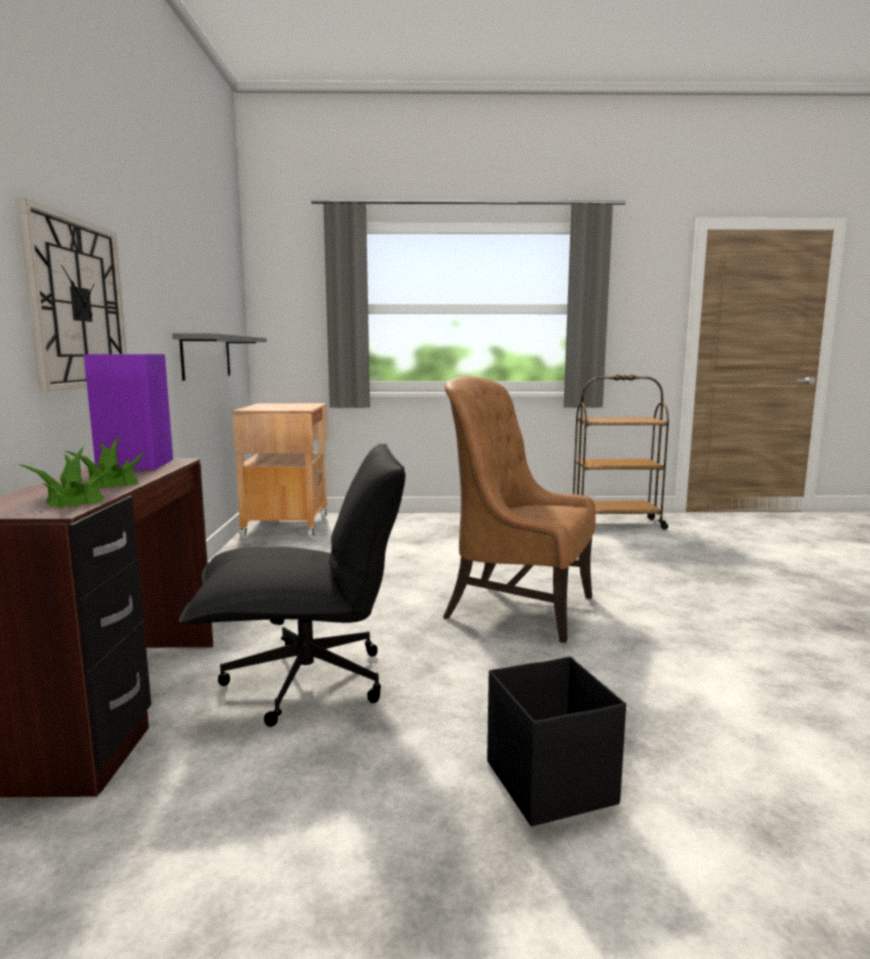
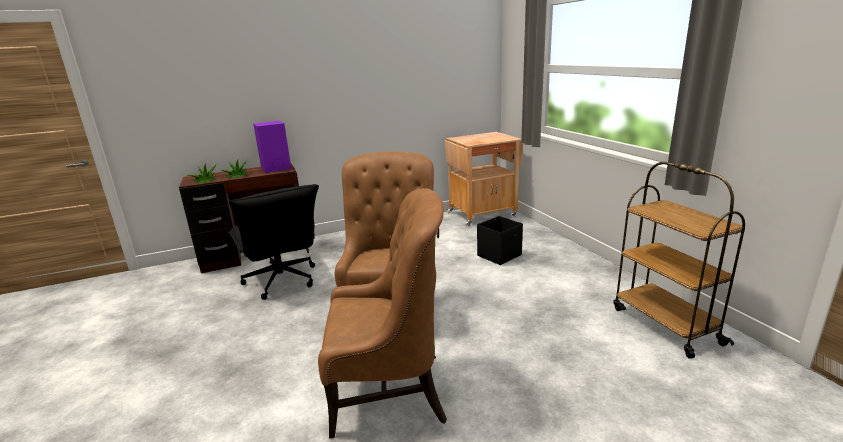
camera: 70 degrees right, 10 degrees up
wall clock [17,199,127,391] -> none
grey shelf [172,333,267,381] -> none
black storage box [487,657,626,826] -> black storage box moved to [477,216,523,265]
none -> brown chair [318,188,447,439]

